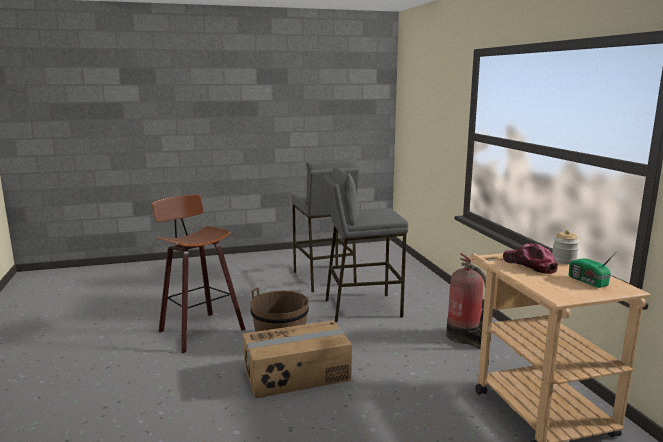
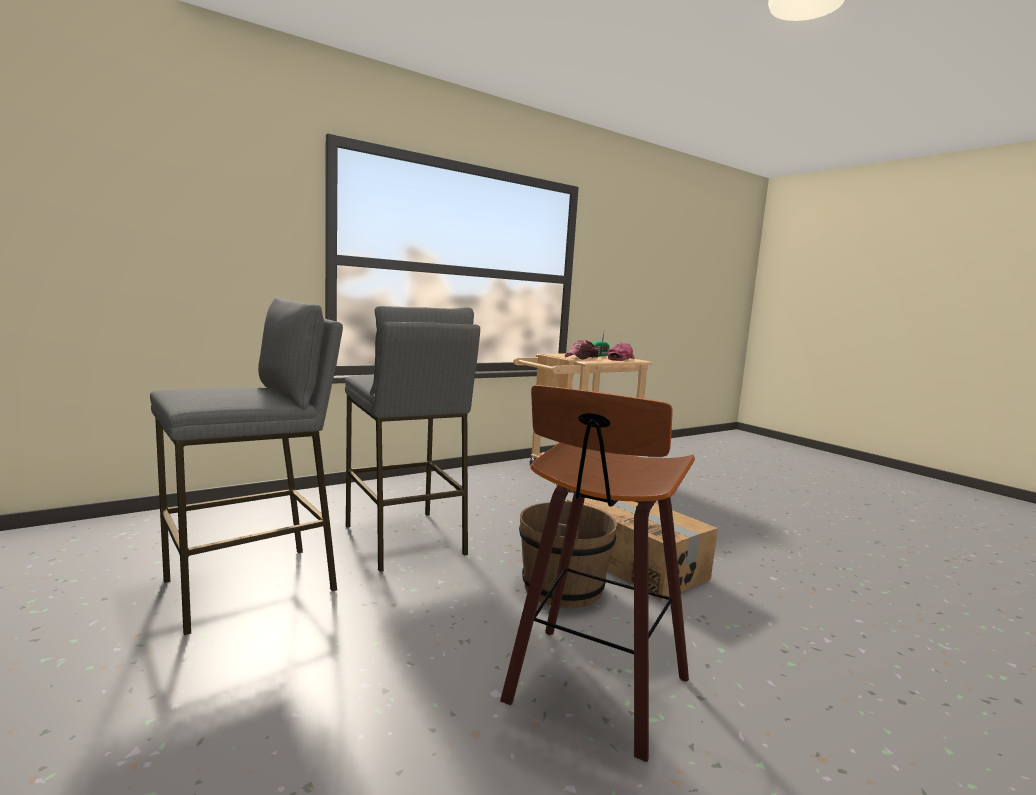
camera: 110 degrees left, 5 degrees down
fire extinguisher [446,253,486,349] -> none
jar [552,230,579,264] -> none
none -> cap [607,342,635,361]

